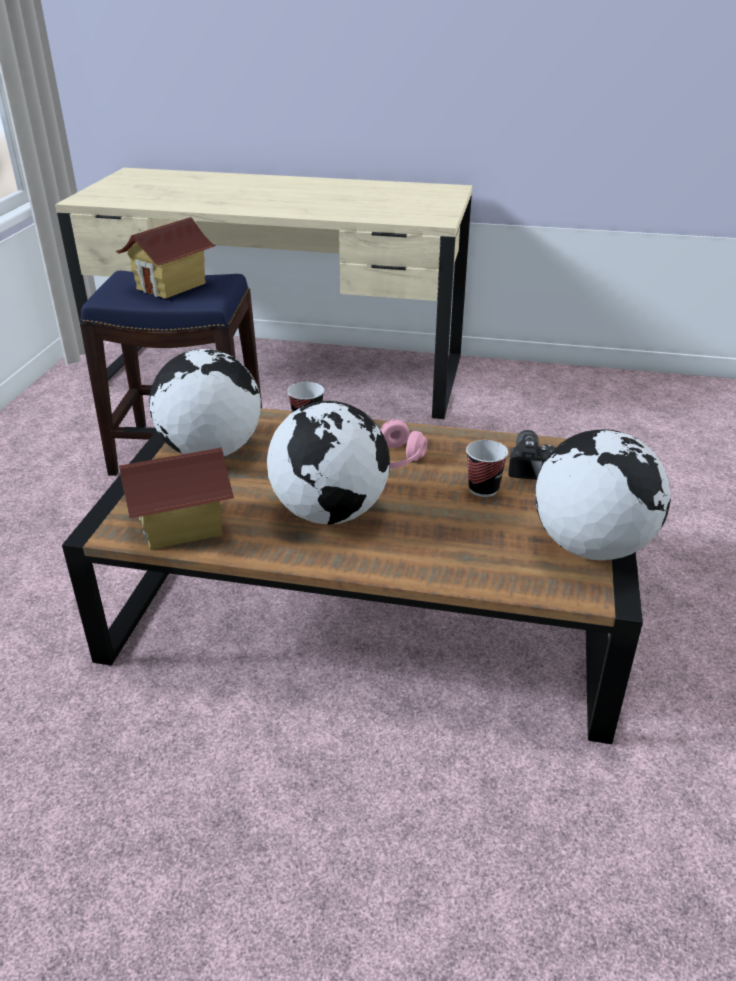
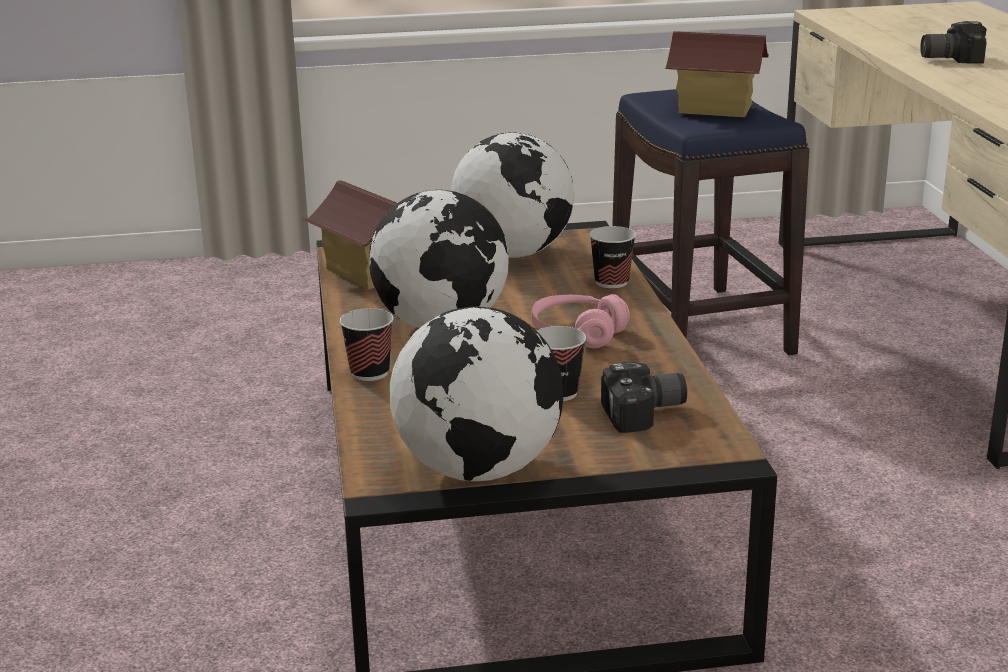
camera: 70 degrees right, 10 degrees down
none -> cup [340,308,394,381]
none -> camera [920,21,986,64]

